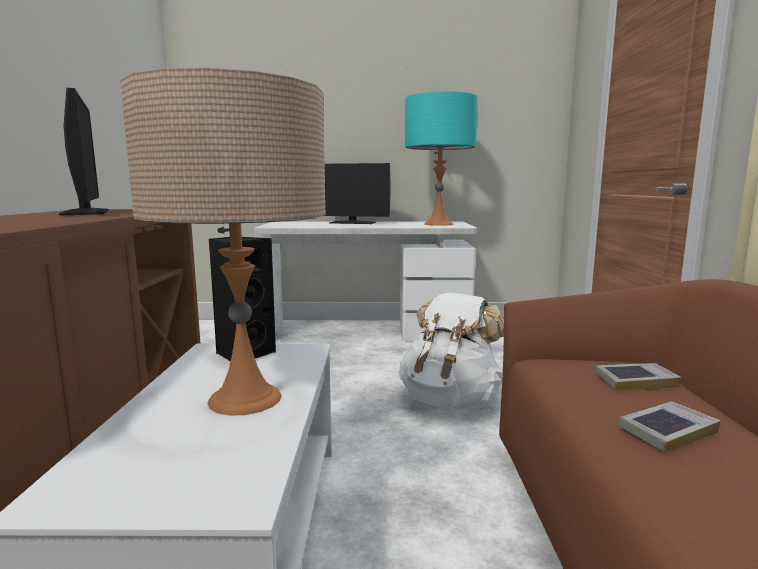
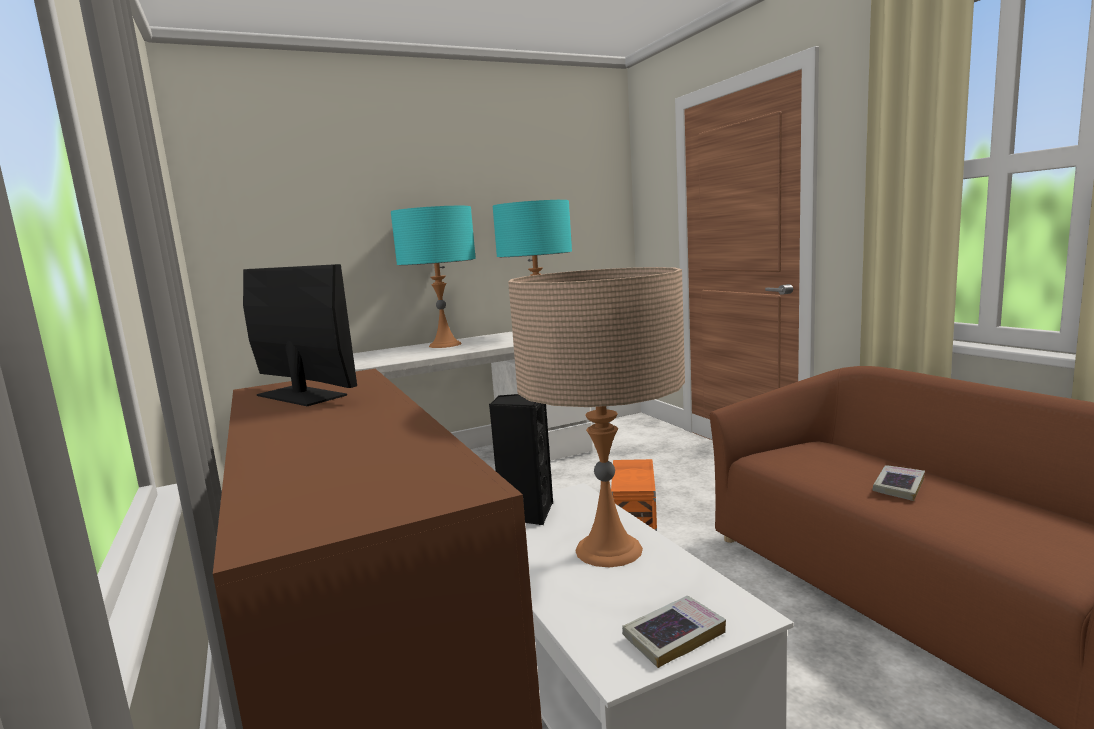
camera: 25 degrees left, 0 degrees up
monitor [324,163,390,224] -> turquoise table lamp [391,206,476,348]
white backpack [398,293,504,409] -> orange storage box [611,459,657,531]
book [595,363,681,391] -> book moved to [622,596,726,668]

